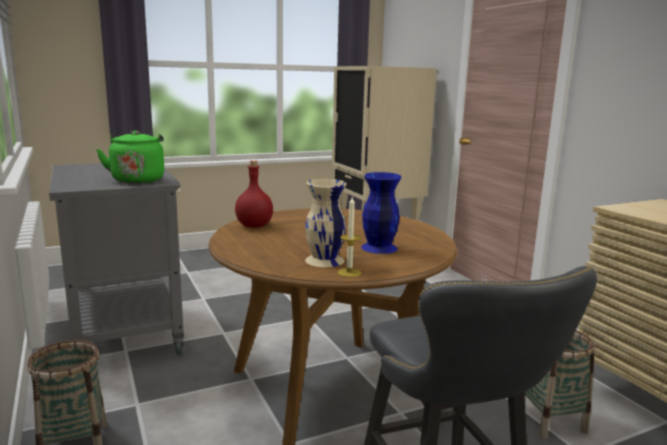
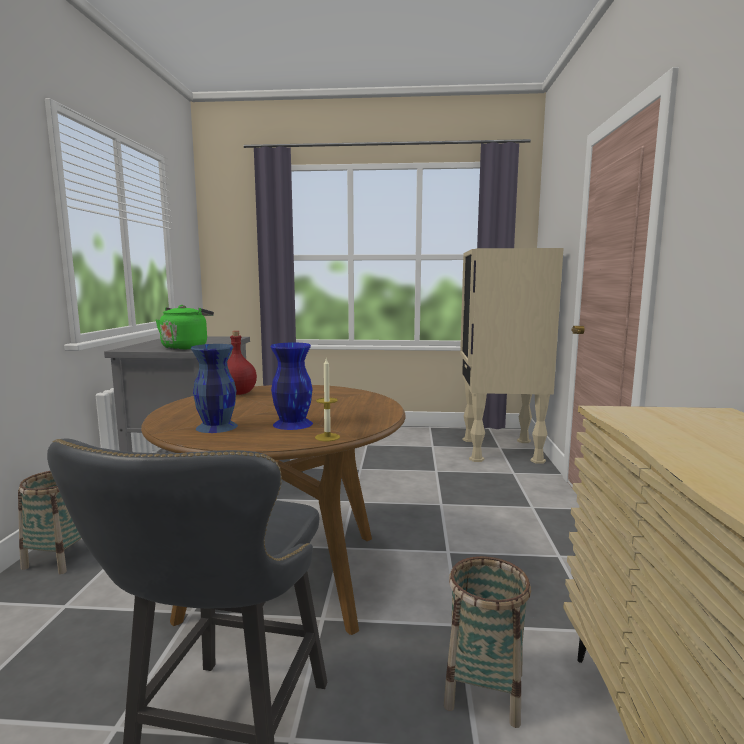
camera: 30 degrees right, 5 degrees down
beige vase [305,179,347,267] -> blue vase [191,344,238,433]
candle [337,197,362,277] -> candle moved to [315,358,340,441]

